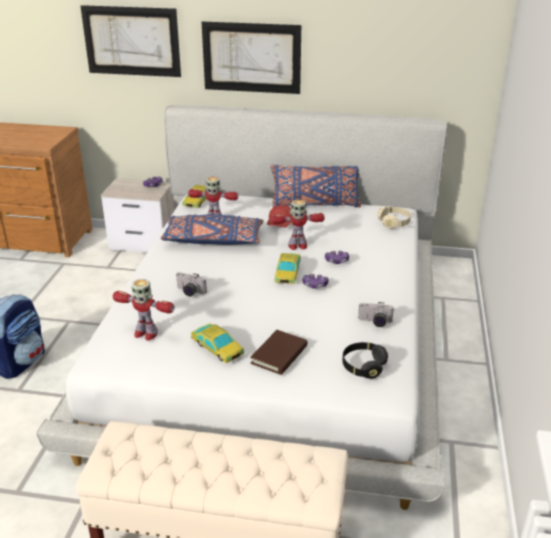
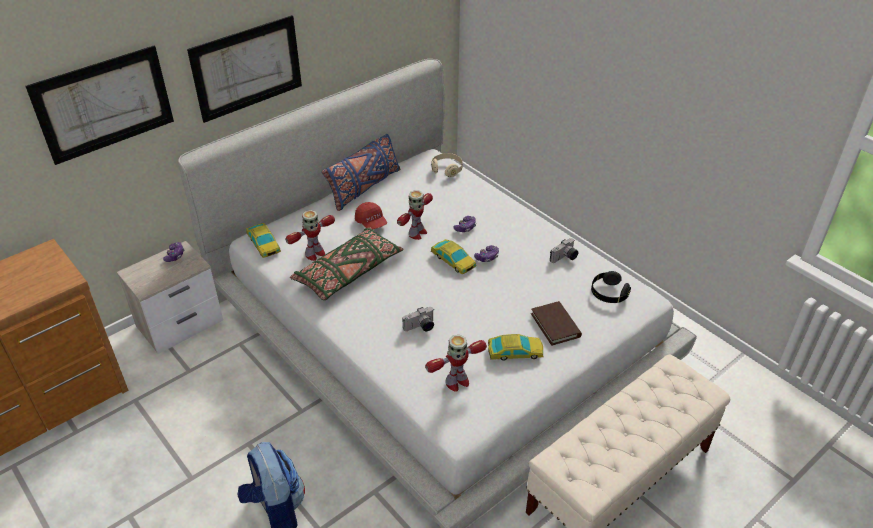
camera: 50 degrees left, 10 degrees up
blue pillow [161,214,264,245] -> green pillow [290,227,404,300]

